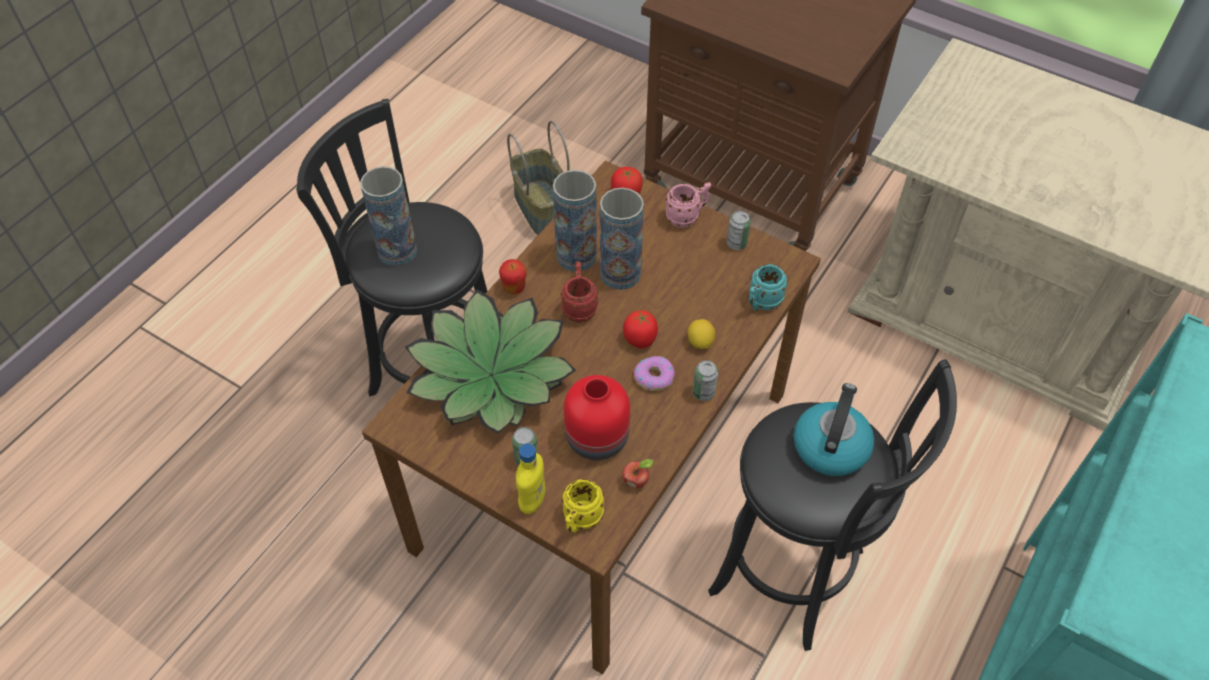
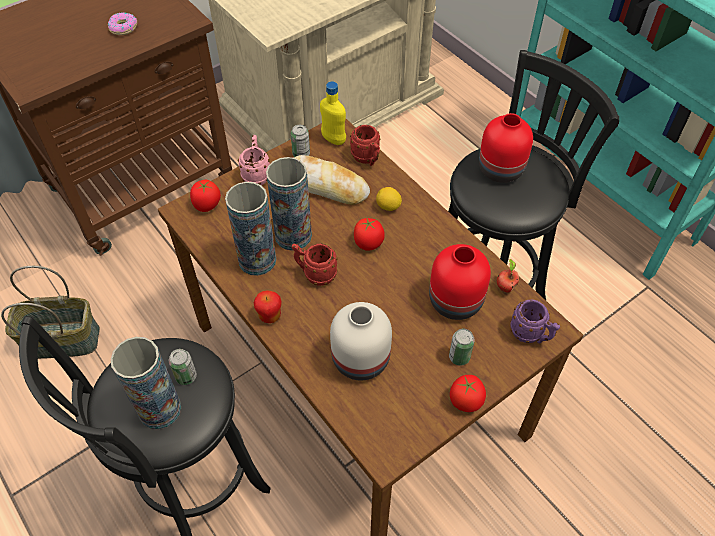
camera: 70 degrees left, 0 degrees up
potted plant [405,289,576,434] -> white vase [330,302,392,381]
yellow bottle [516,444,545,514] -> yellow bottle moved to [320,81,346,145]
yellow mug [562,479,604,533] -> purple mug [510,300,560,344]
donut [634,356,675,391] -> donut moved to [108,12,137,35]
can [692,360,718,401] -> can moved to [169,349,197,385]
turquoise mug [749,264,788,311] -> red mug [350,125,381,166]
kettle [794,383,874,476] -> red vase [479,113,533,183]
none -> bread [292,155,370,205]
none -> tomato [450,375,486,412]

